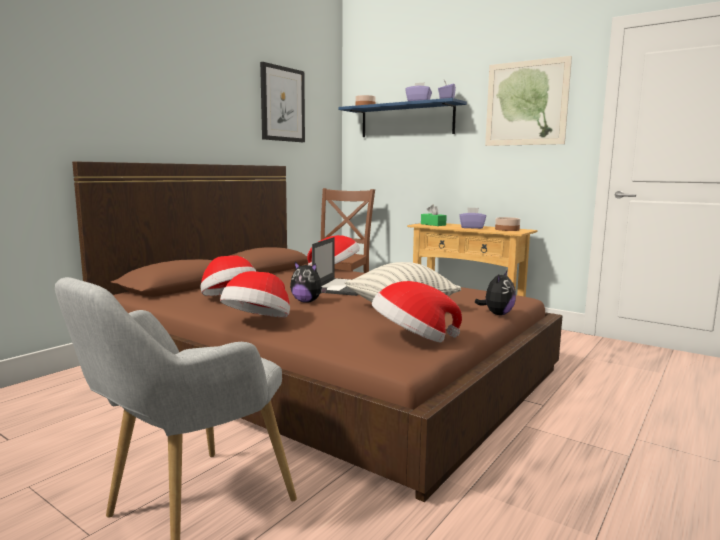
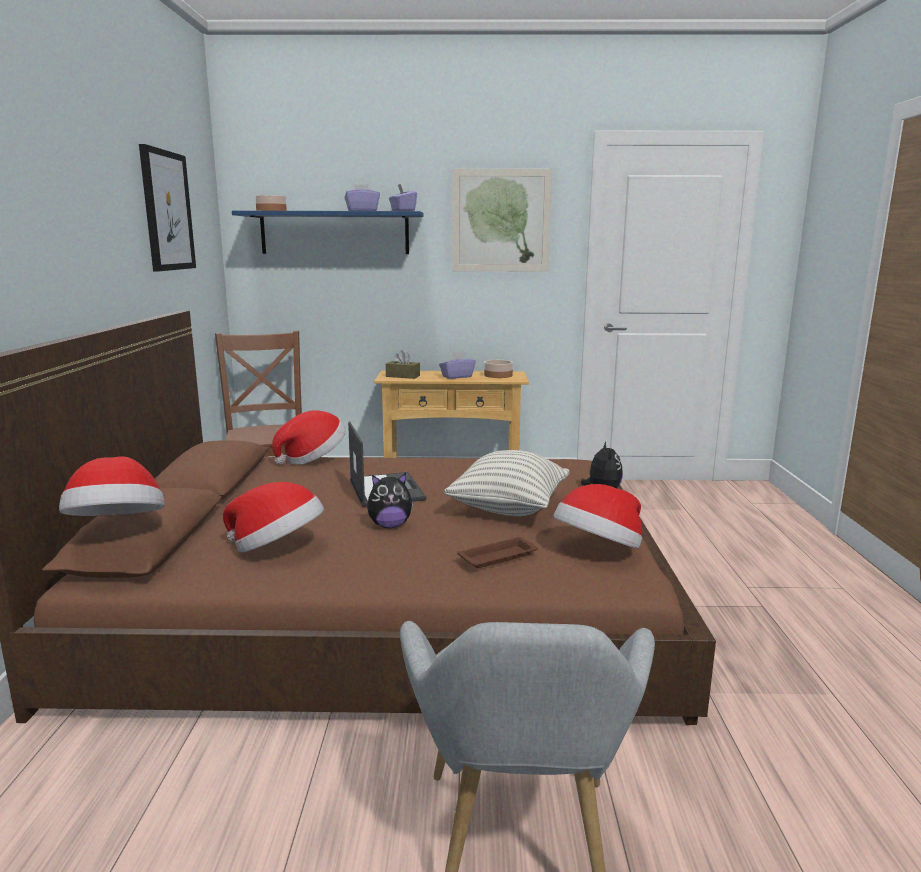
camera: 35 degrees left, 5 degrees up
hat [220,271,290,317] -> hat moved to [59,456,165,516]
green tissue box [421,205,447,226] -> brown tissue box [386,350,420,379]
none -> brown tray [457,537,538,568]

